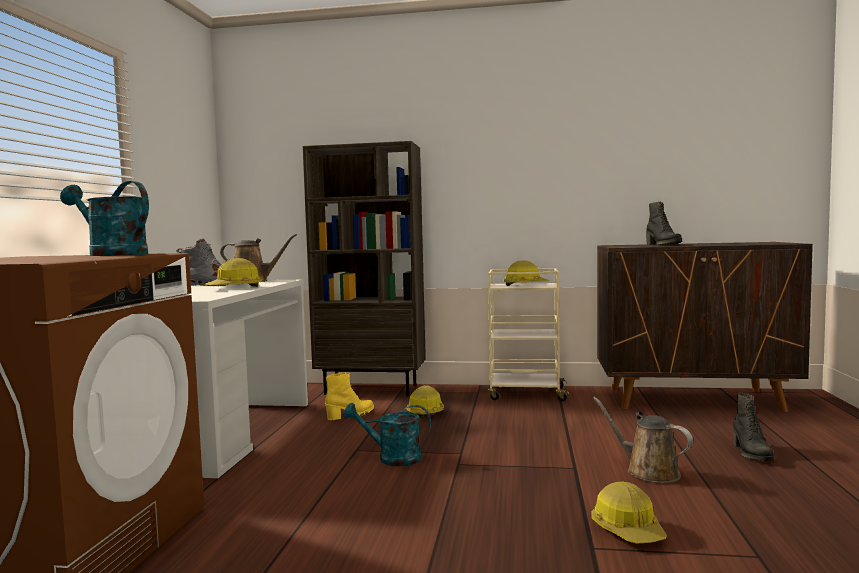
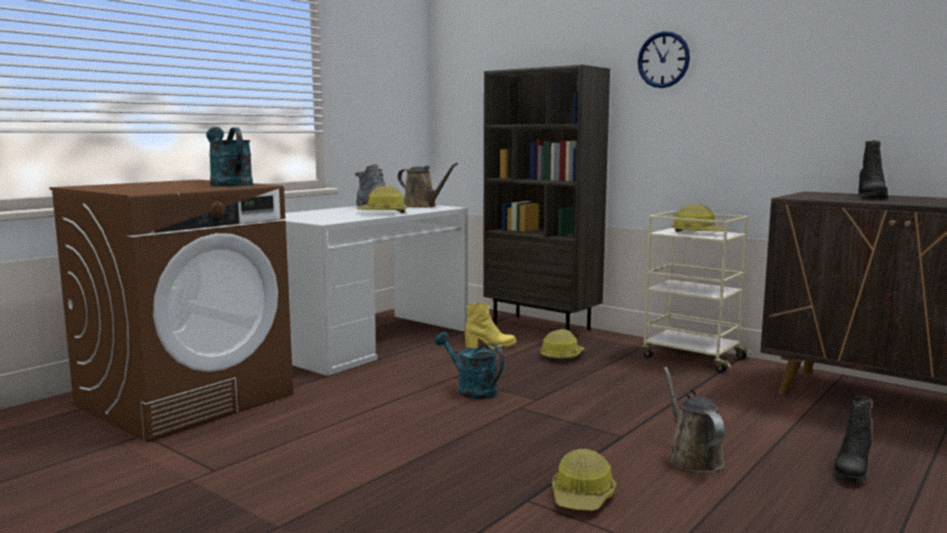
camera: 30 degrees right, 5 degrees up
none -> wall clock [638,31,690,88]

